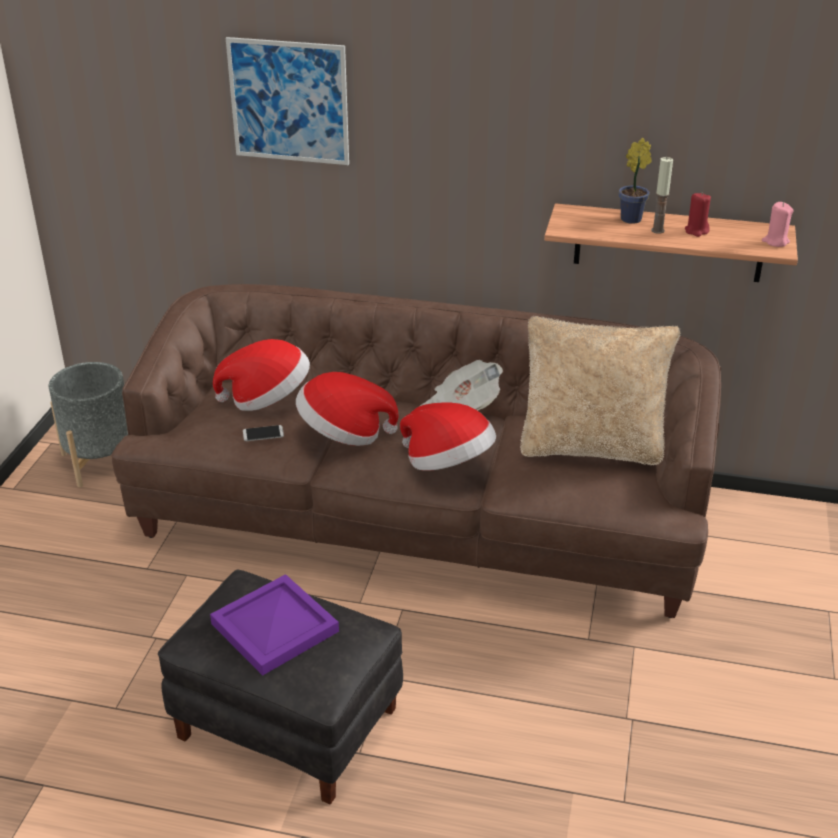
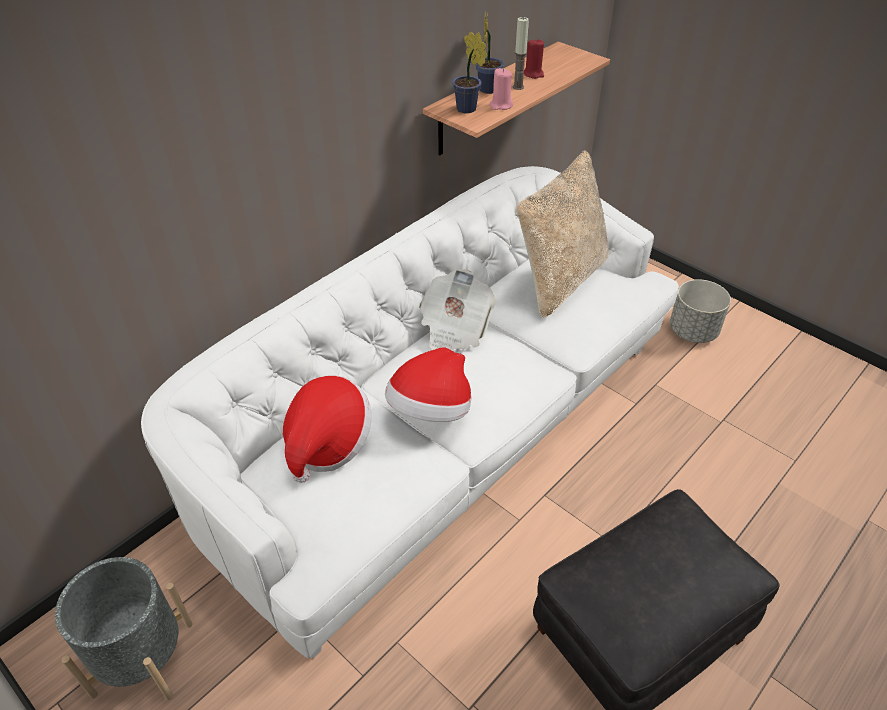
camera: 60 degrees left, 10 degrees up
brown sofa [112,284,721,618] -> white sofa [141,166,679,659]
purple tray [210,574,339,676] -> none
picture [226,37,349,165] -> none
phone [243,425,284,441] -> none
hat [400,402,496,471] -> none
pink candle [762,202,794,247] -> pink candle moved to [489,68,513,110]
none -> potted plant [453,31,487,113]
none -> grey planter [670,279,731,343]

